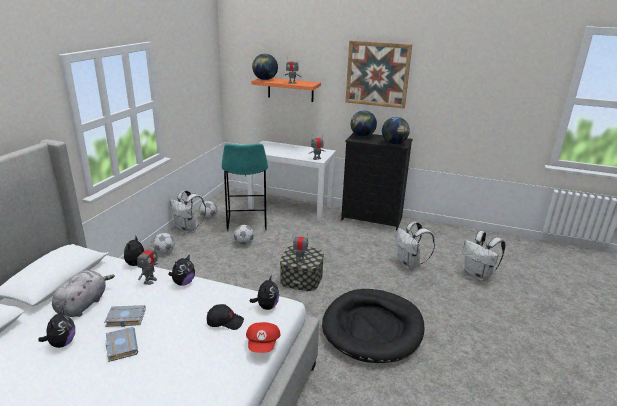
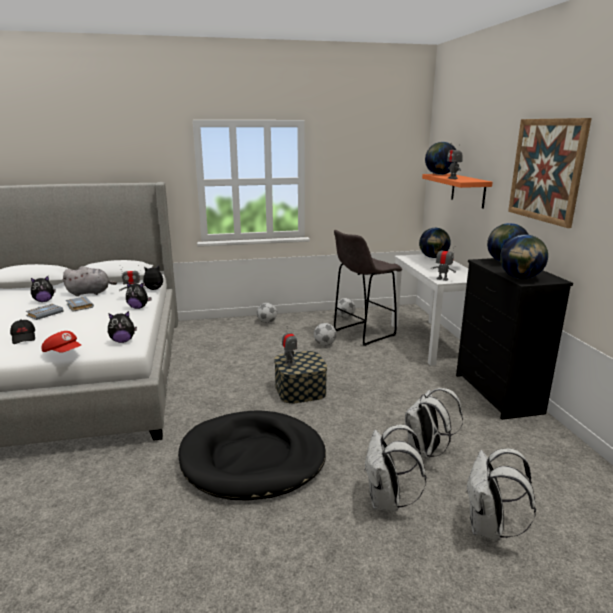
camera: 60 degrees right, 5 degrees down
white backpack [170,190,206,233] -> white backpack moved to [364,425,427,511]
black cap [207,304,244,330] -> black cap moved to [10,319,35,344]
turquoise stool [222,143,268,231] -> grey stool [334,230,402,346]
red cap [246,322,280,353] -> red cap turned 120 degrees counterclockwise [42,331,81,353]
none -> globe [419,228,451,258]

